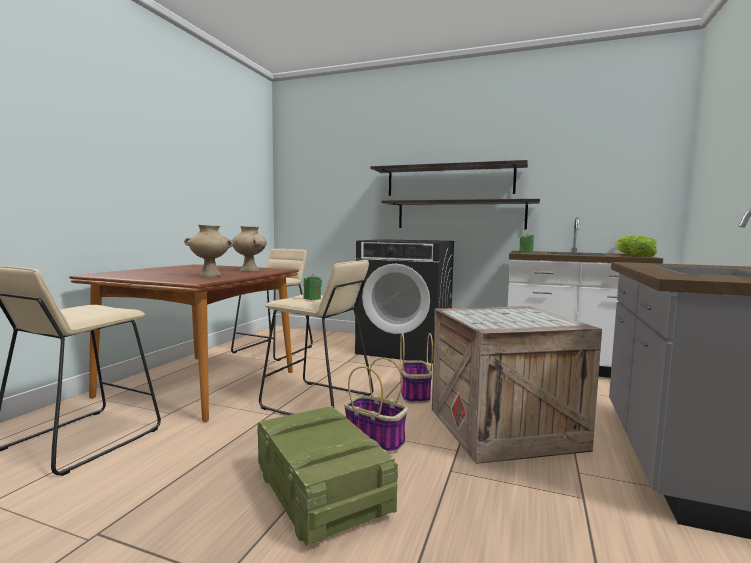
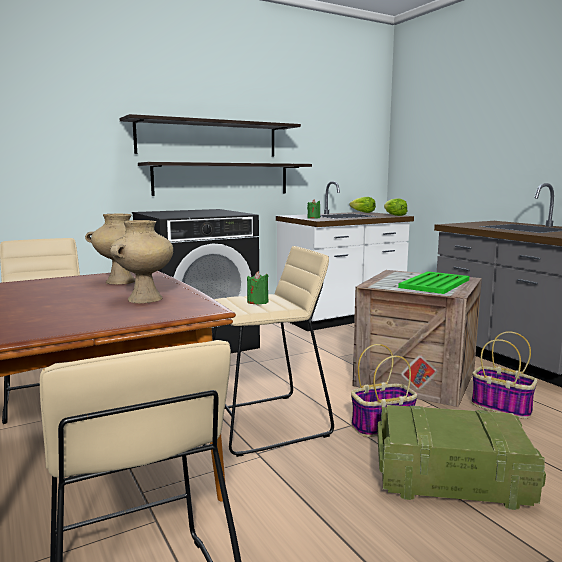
camera: 50 degrees left, 5 degrees up
basket [400,333,433,403] -> basket moved to [471,331,537,419]
none -> green tray [398,271,469,294]

